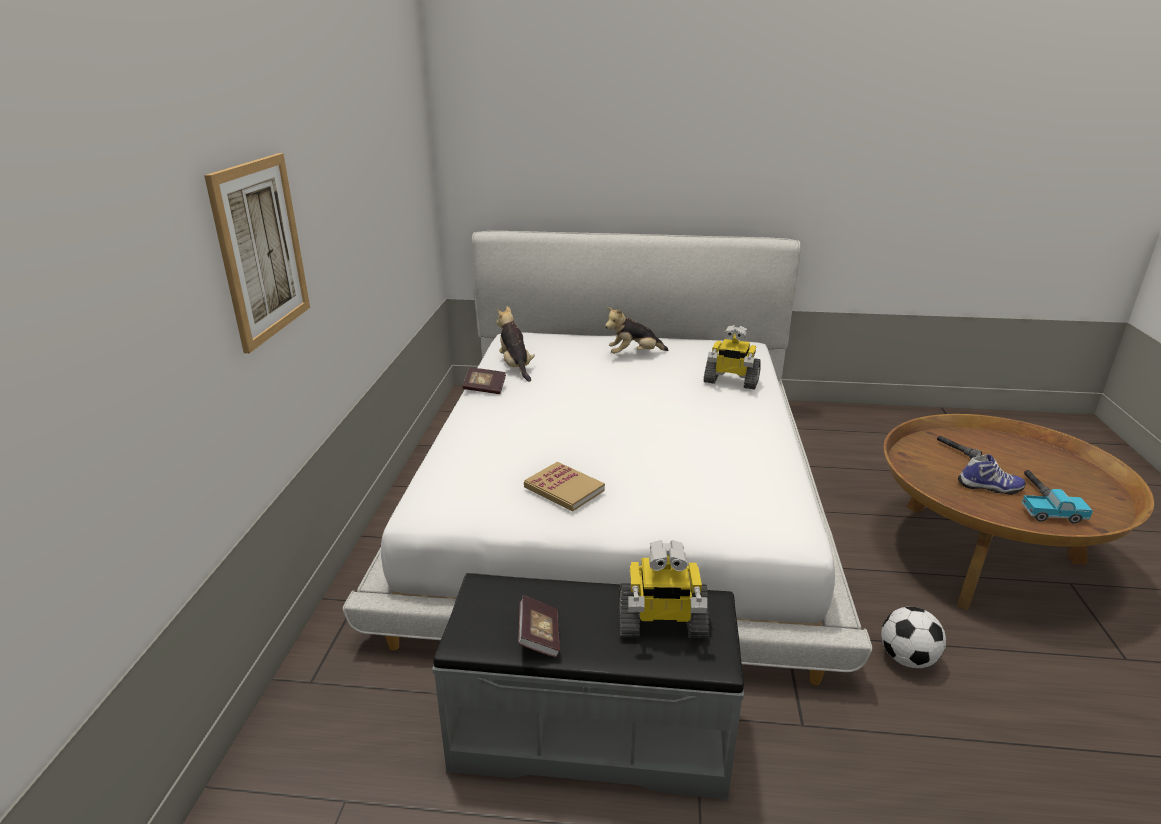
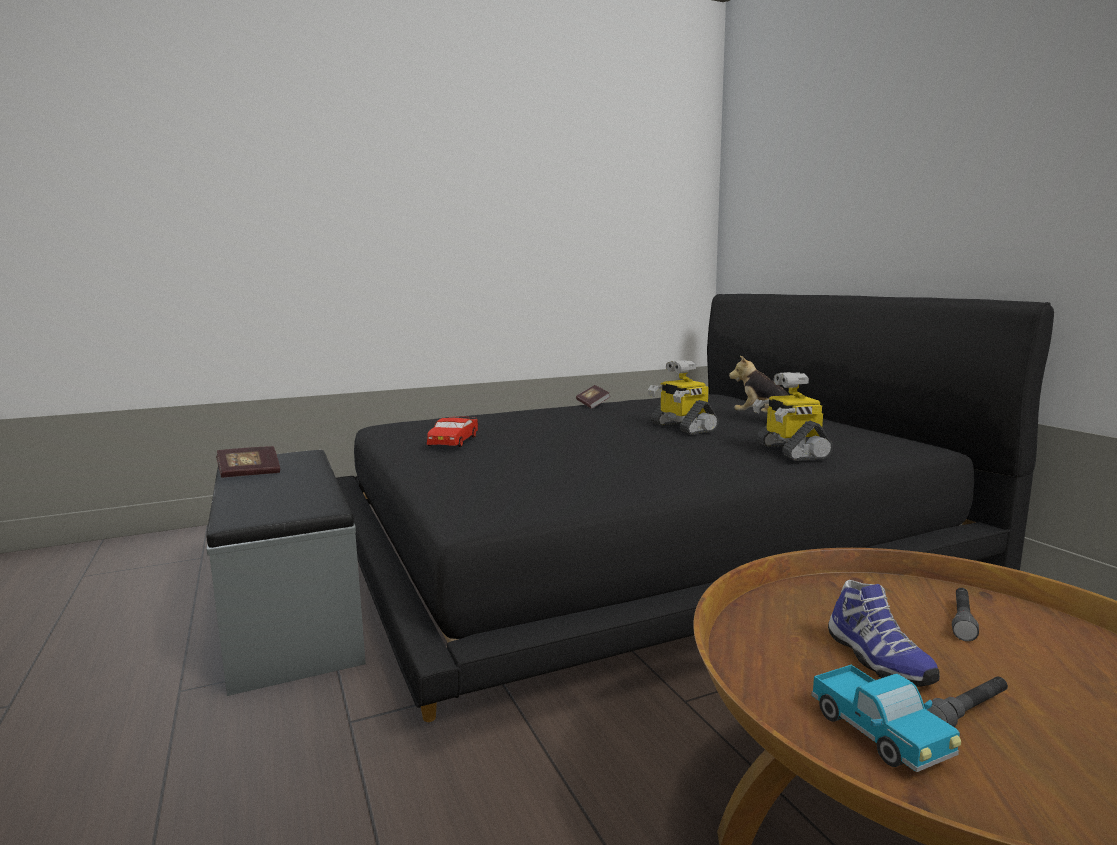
camera: 60 degrees right, 15 degrees down
picture [204,153,310,353] -> none
white bed [343,231,872,685] -> black bed [336,294,1054,722]
plush toy [496,306,535,382] -> none
book [524,462,605,512] -> red toy car [427,416,478,447]
toy robot [619,540,709,638] -> toy robot moved to [648,360,719,435]
football [881,607,946,668] -> none

